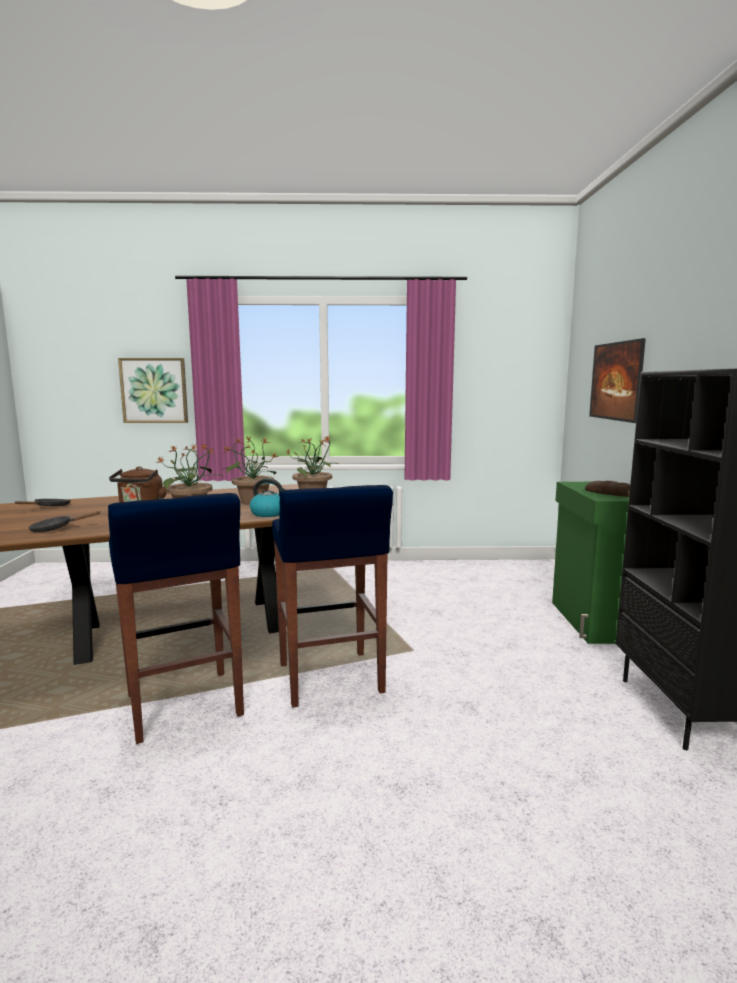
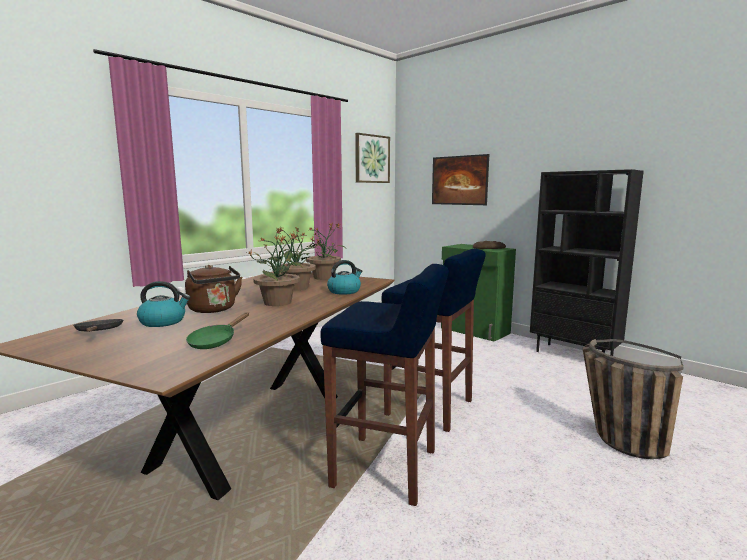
camera: 45 degrees left, 0 degrees up
black frying pan [28,511,101,533] -> green frying pan [186,312,249,349]
picture [118,358,188,423] -> picture moved to [355,133,390,183]
none -> kettle [137,281,191,327]
none -> basket [583,339,684,459]

